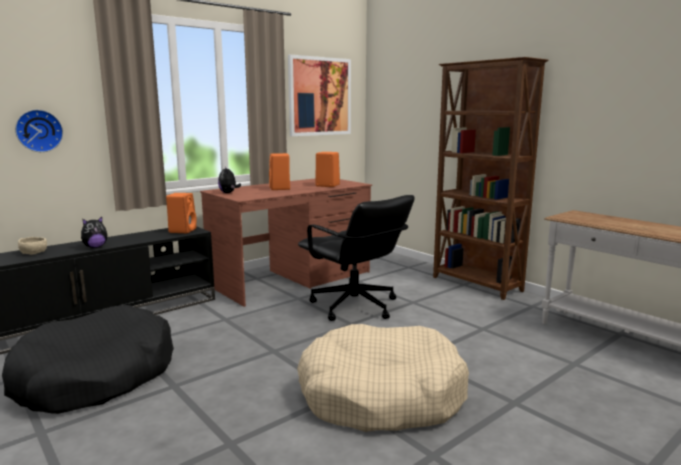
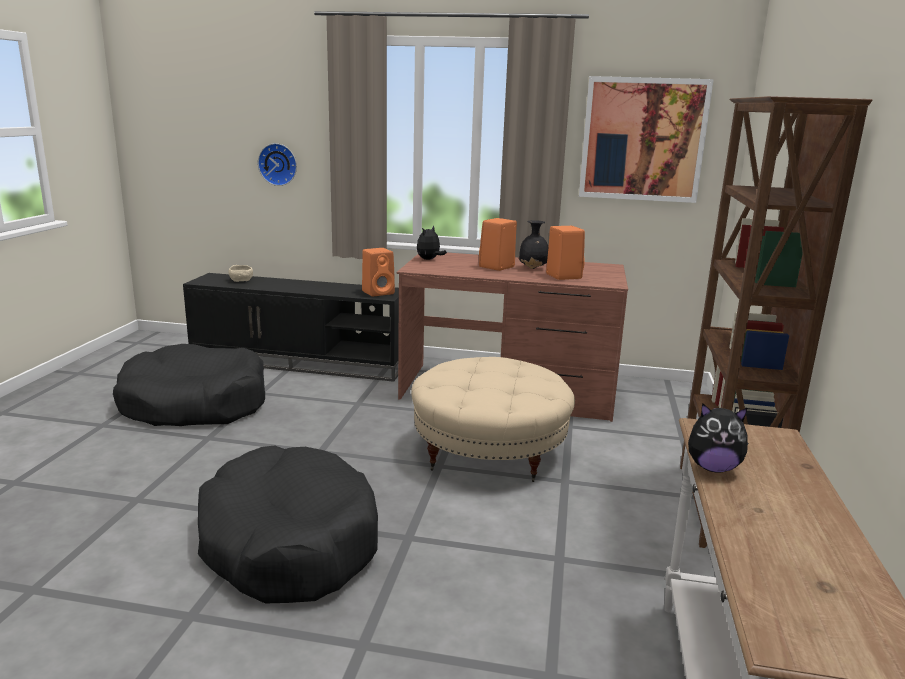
camera: 50 degrees right, 5 degrees up
plush toy [81,217,107,248] -> plush toy moved to [688,403,748,473]
beige dog bed [297,324,469,432] -> black dog bed [198,445,378,603]
black office chair [298,195,415,321] -> beige ottoman [411,357,575,482]
none -> black vase [519,220,548,269]

